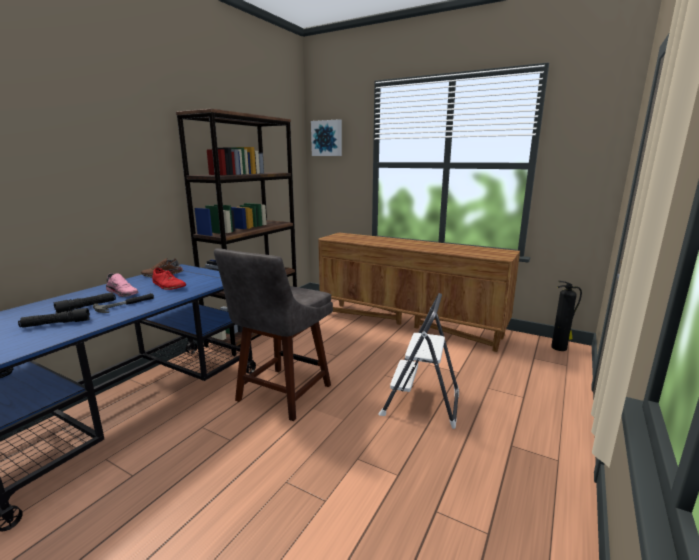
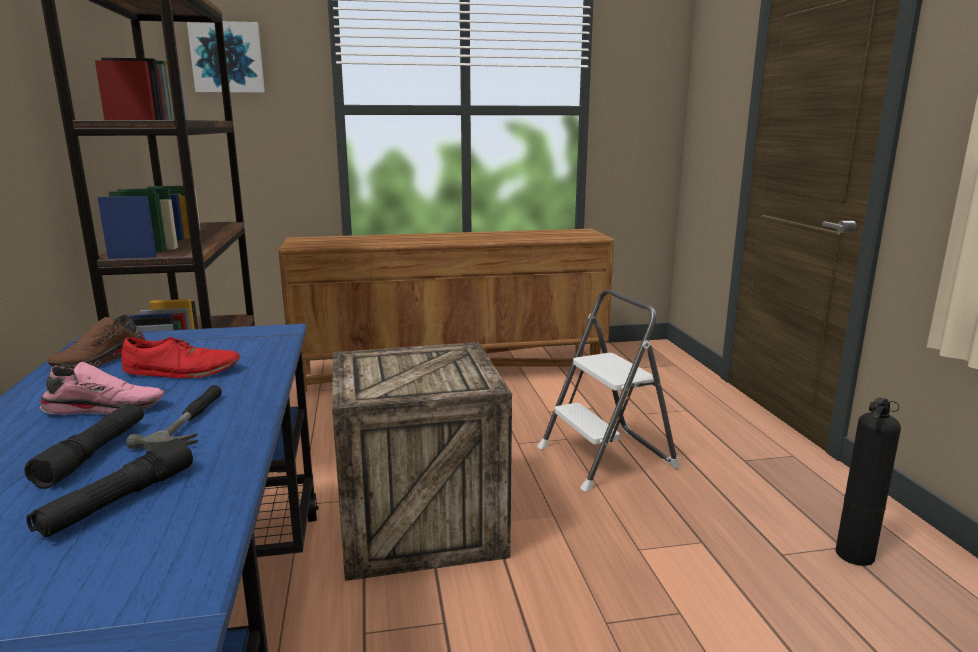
camera: 40 degrees left, 0 degrees up
grey stool [214,248,333,421] -> crate [332,342,512,581]
fire extinguisher [551,281,582,351] -> fire extinguisher moved to [836,398,901,566]

